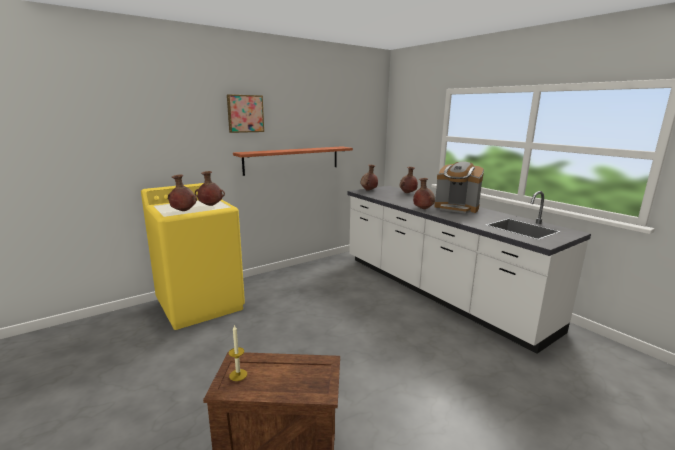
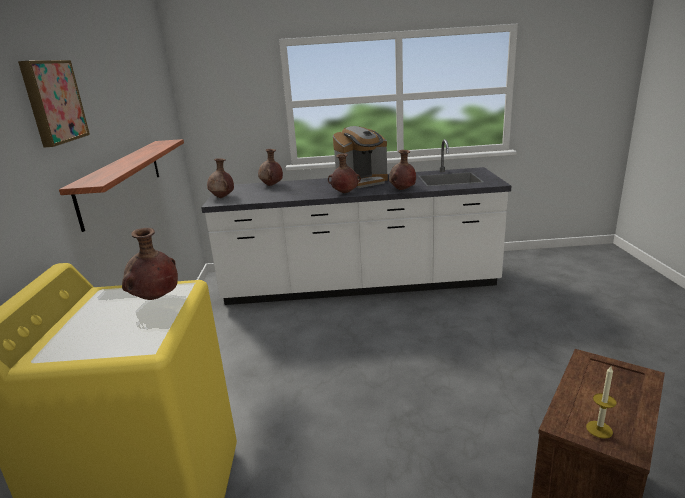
camera: 55 degrees left, 5 degrees up
brown vase [168,174,197,211] -> brown vase moved to [389,150,416,190]

